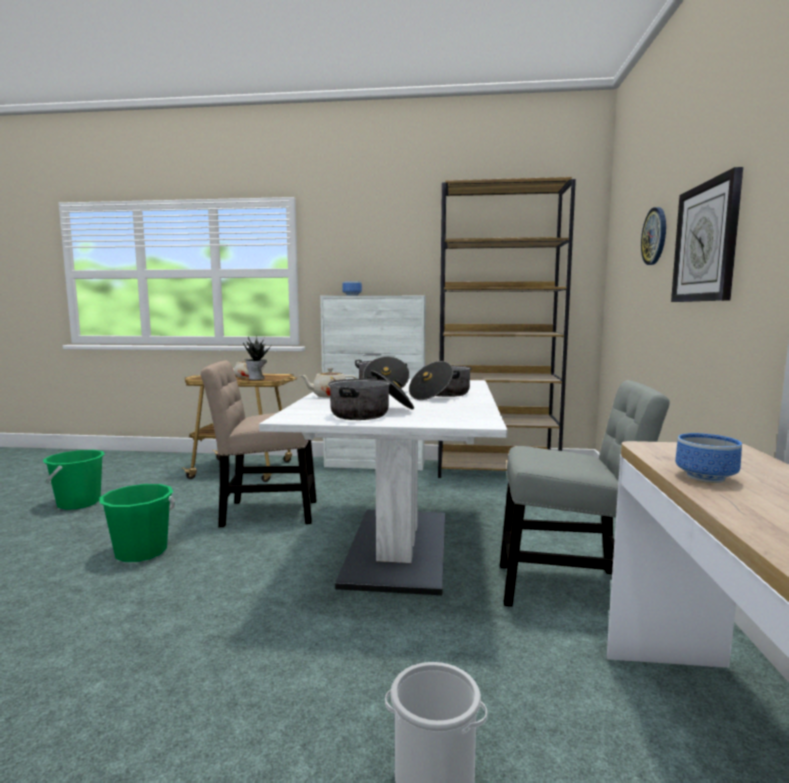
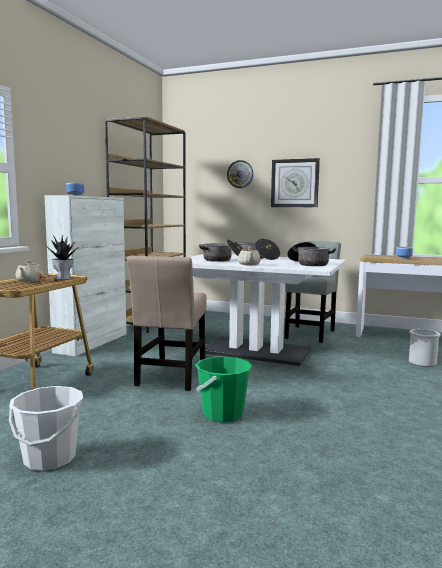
camera: 75 degrees left, 0 degrees up
green bucket [43,450,105,510] -> white bucket [9,386,83,471]

